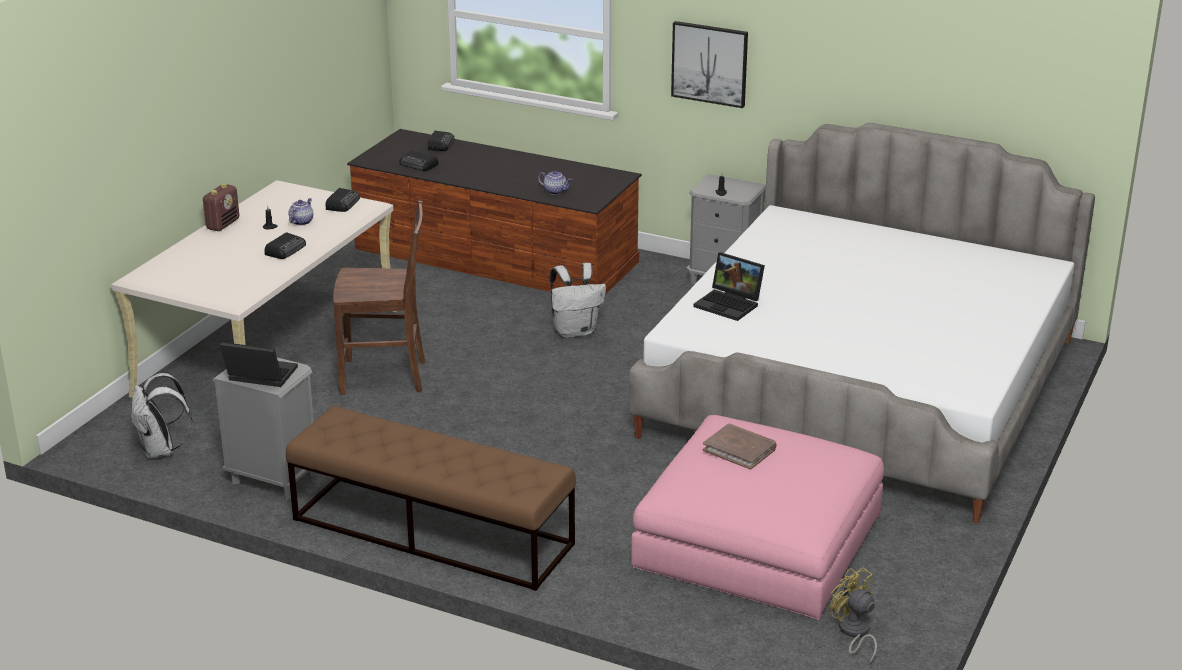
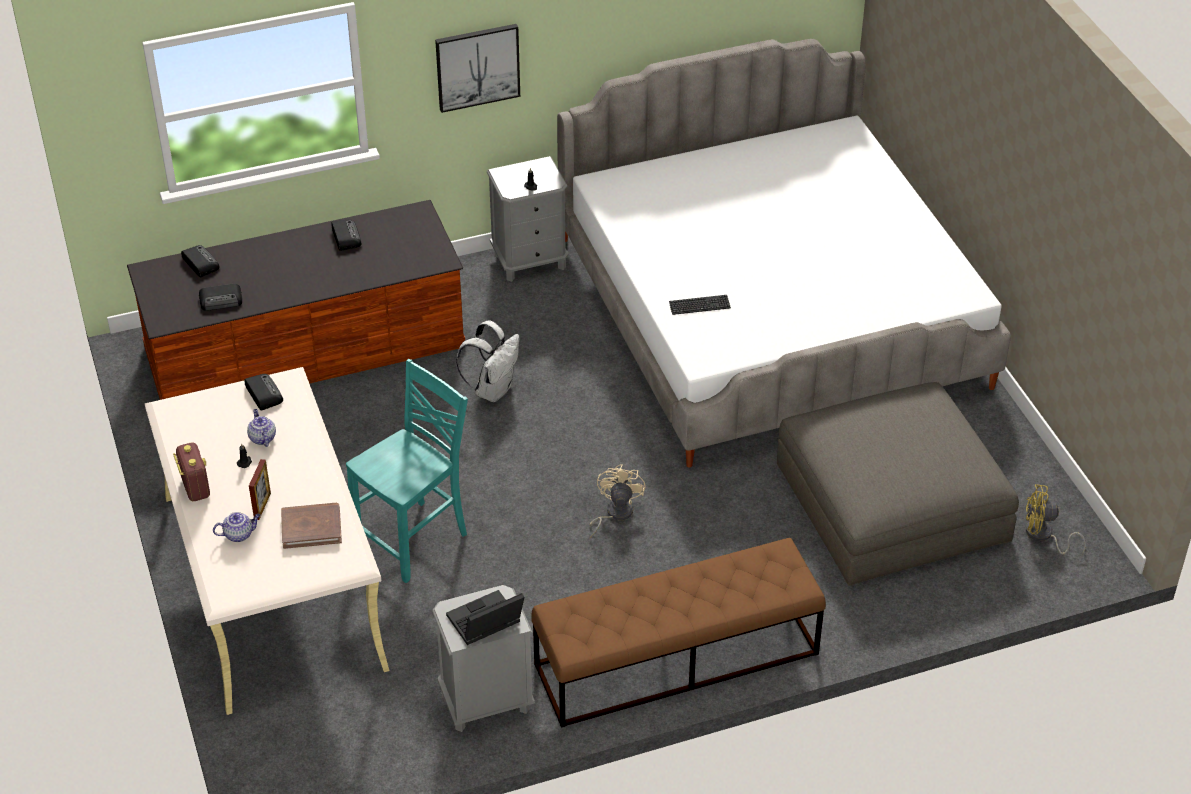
camera: 45 degrees left, 15 degrees up
white backpack [131,373,193,459] -> none
radio [264,233,306,259] -> radio moved to [331,220,362,251]
brown chair [333,201,425,395] -> turquoise chair [346,359,468,583]
teapot [538,171,572,195] -> teapot moved to [213,512,260,542]
pink ottoman [631,415,884,620] -> grey ottoman [777,382,1019,586]
laptop [693,252,765,321] -> keyboard [669,295,731,315]
brown book [703,423,776,470] -> brown book moved to [281,503,342,549]
none -> picture frame [249,459,271,520]
none -> beige fan [589,464,645,539]

